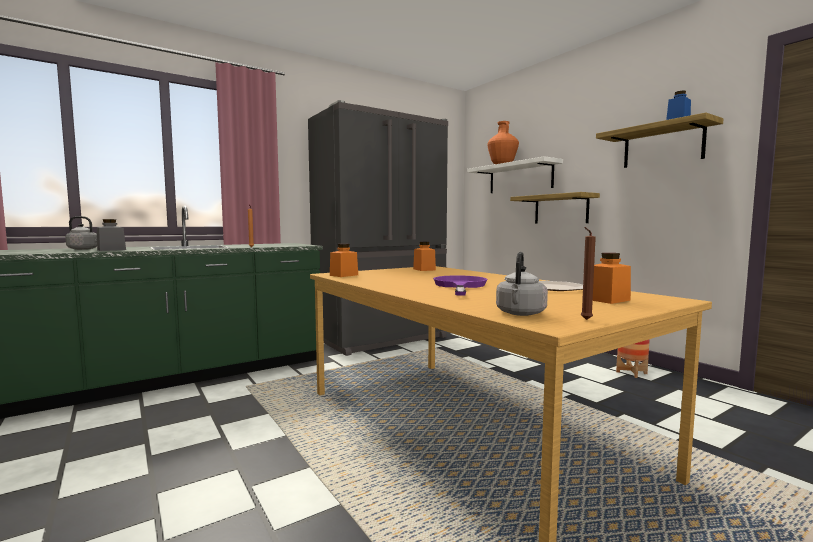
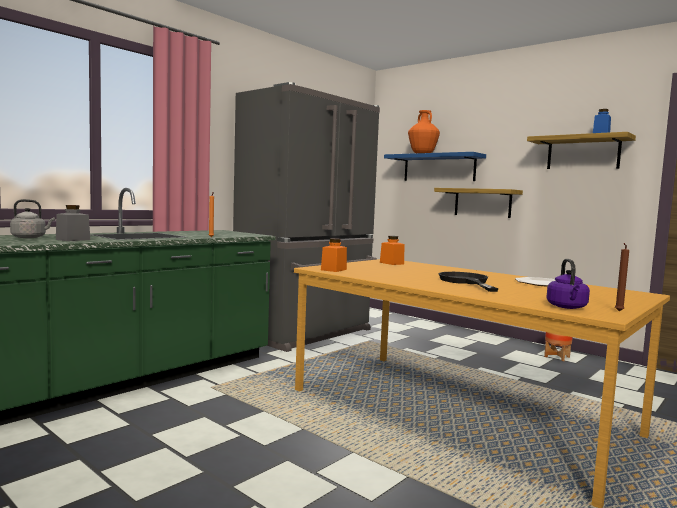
camera: 15 degrees left, 0 degrees up
purple frying pan [433,275,487,296] -> black frying pan [439,272,498,292]
white shelf [467,156,563,193] -> blue shelf [384,152,486,181]
grey kettle [496,252,548,316] -> purple kettle [546,259,590,309]
orange jar [593,253,631,304] -> none

